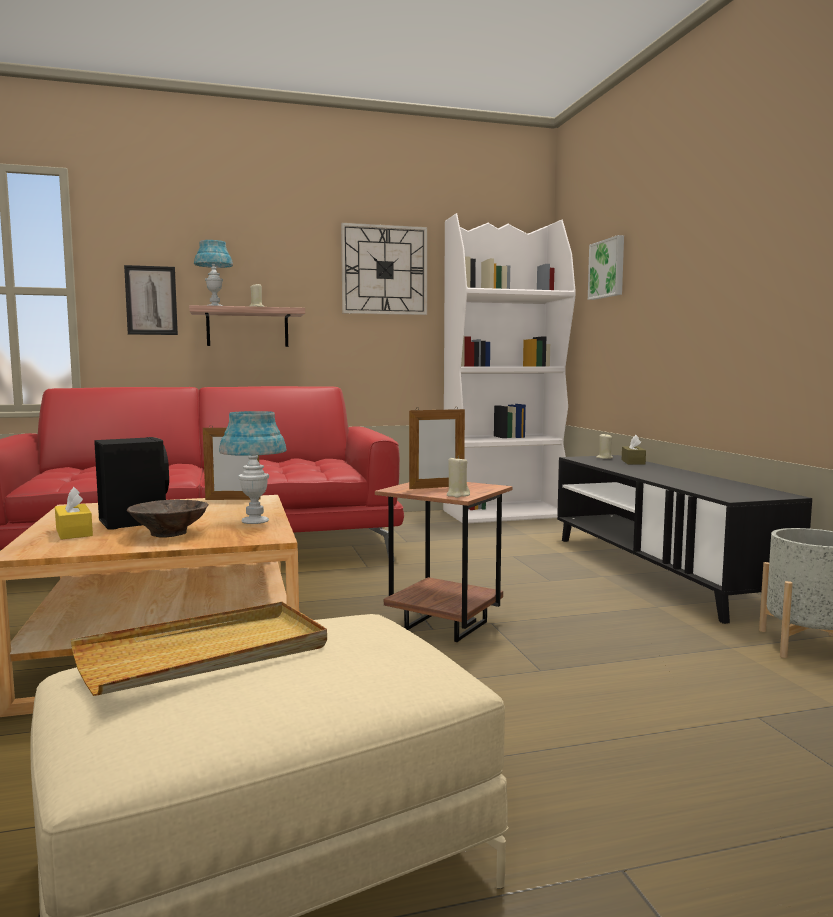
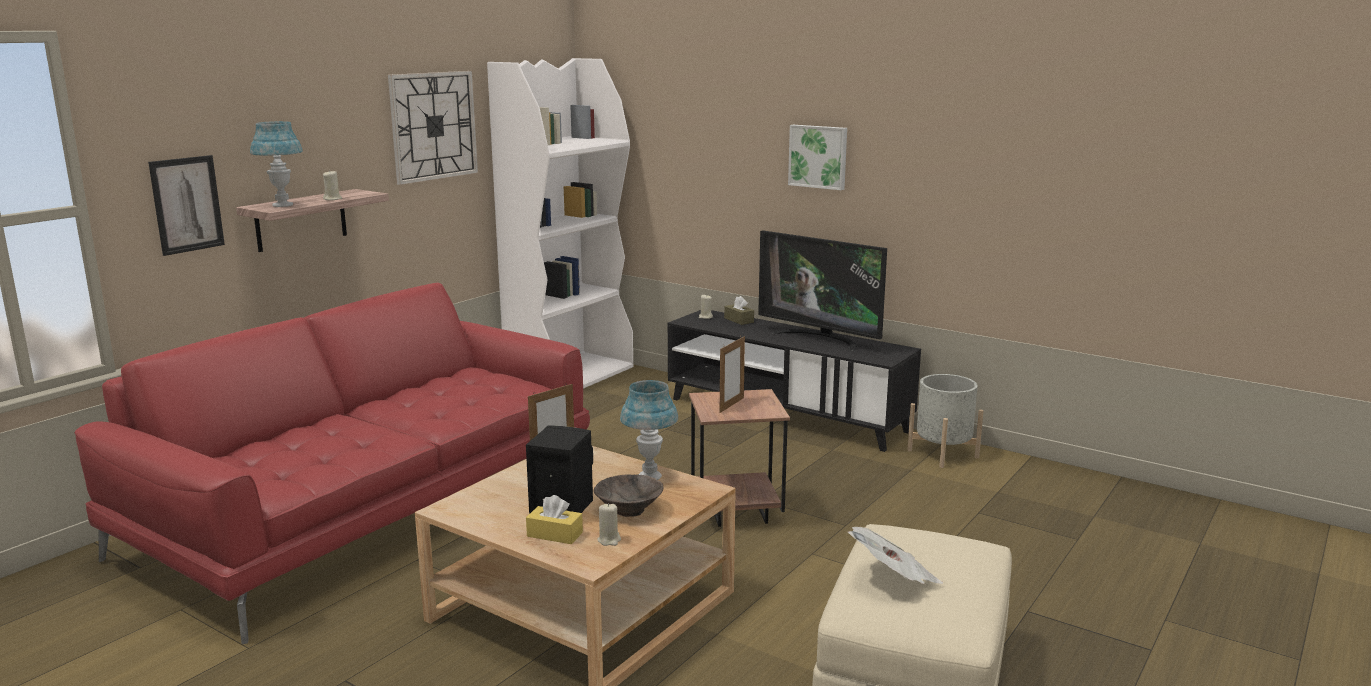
camera: 40 degrees left, 10 degrees up
beige tray [70,602,327,696] -> newspaper [848,527,943,584]
beige candle [447,456,470,498] -> beige candle moved to [597,503,621,546]
picture [588,235,624,300] -> picture moved to [788,125,847,190]
none -> television [758,230,887,351]

